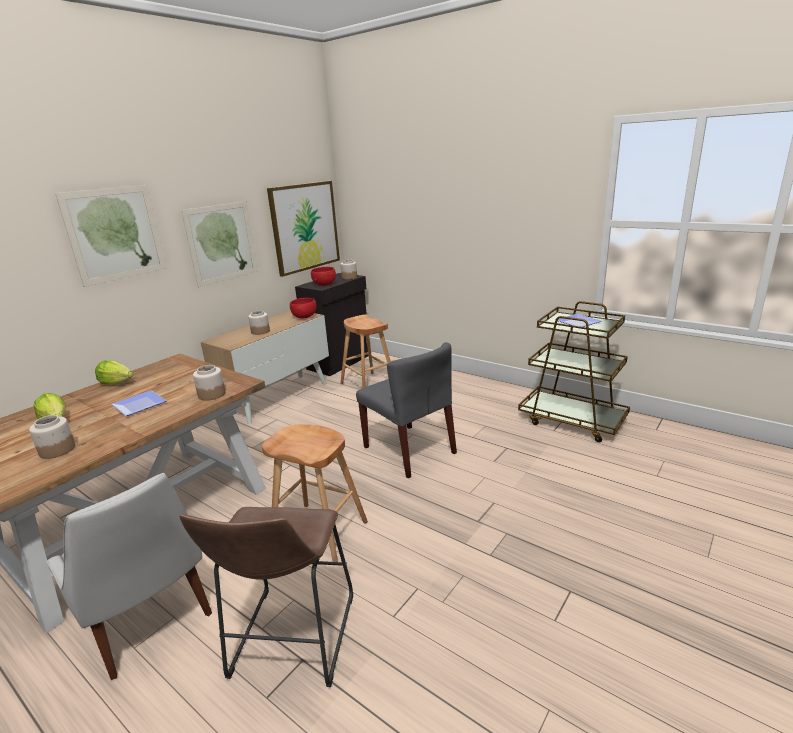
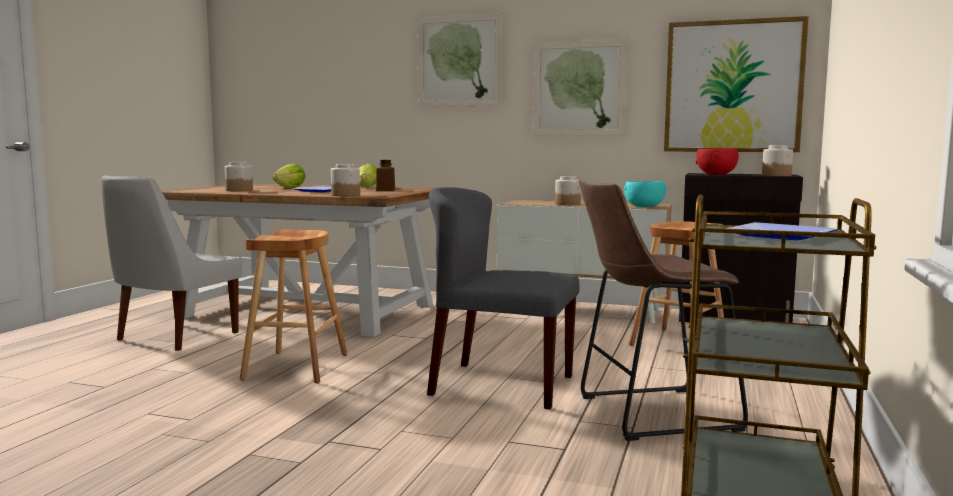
camera: 70 degrees right, 15 degrees down
brown stool [179,507,353,687] -> brown stool moved to [579,179,748,441]
red bowl [290,298,316,318] -> turquoise bowl [624,181,666,207]
grey chair [356,342,457,478] -> grey chair turned 75 degrees clockwise [427,187,580,409]
none -> brown jar [376,160,395,191]

